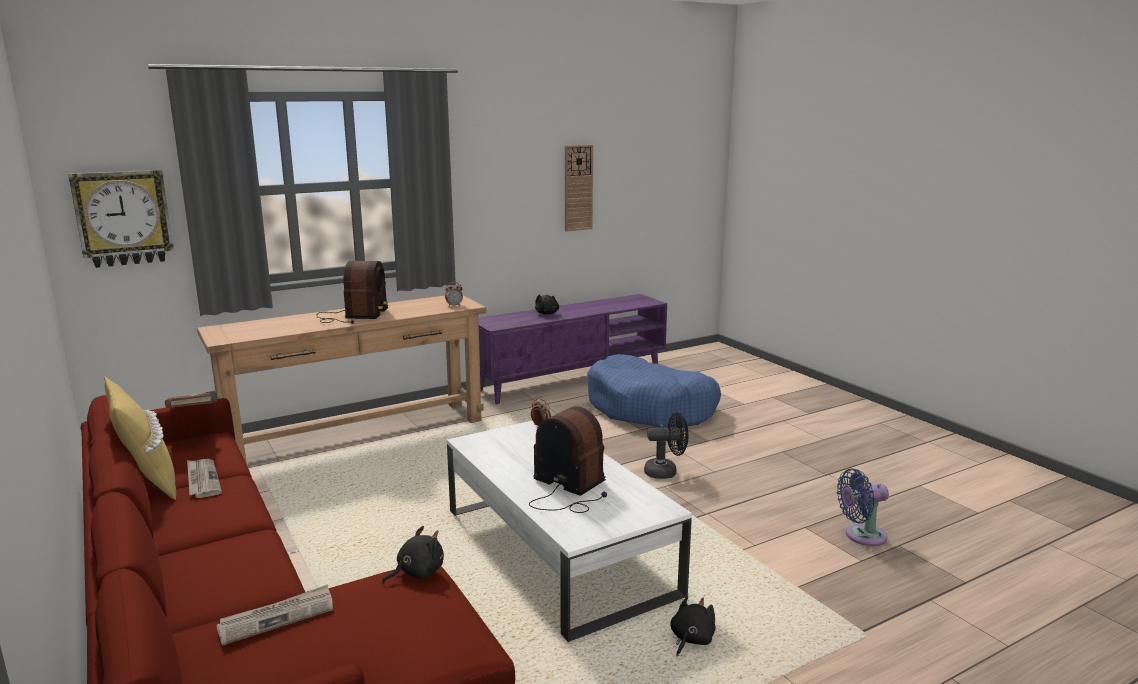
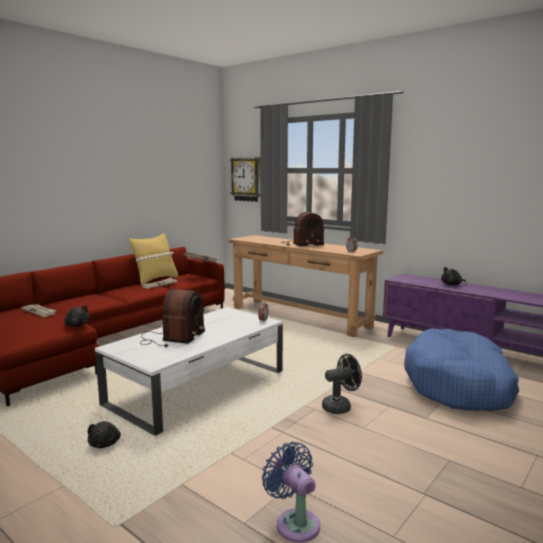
camera: 70 degrees right, 5 degrees down
wall clock [565,145,593,232] -> none
black fan [644,413,688,479] -> black fan turned 90 degrees counterclockwise [322,354,362,414]
black plush toy [670,596,716,657] -> black plush toy turned 75 degrees clockwise [88,421,121,448]

